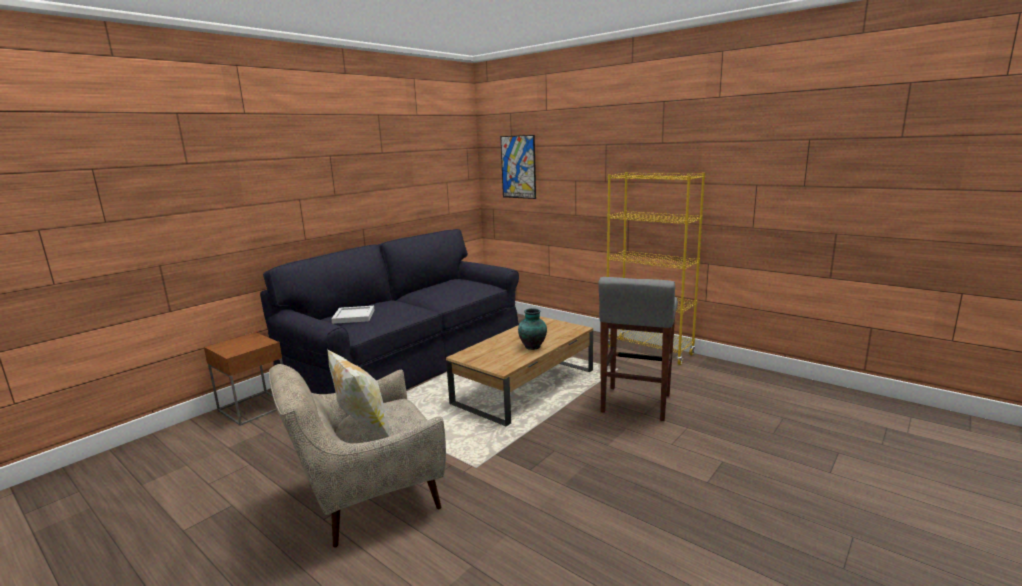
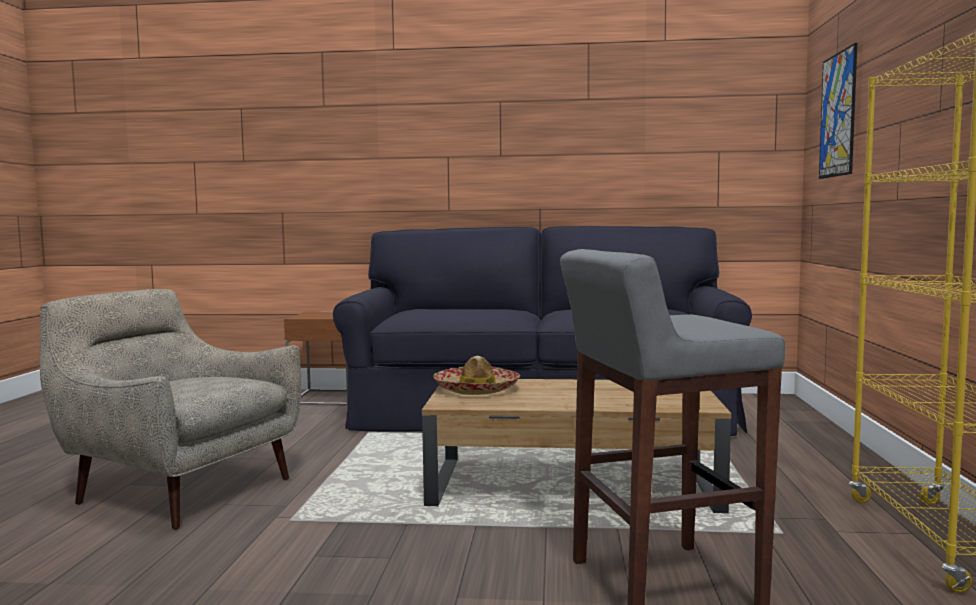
camera: 55 degrees right, 10 degrees down
pillow [327,349,390,437] -> none
white tray [331,306,375,324] -> none
vase [518,308,547,350] -> none
none -> hat [433,356,520,395]

